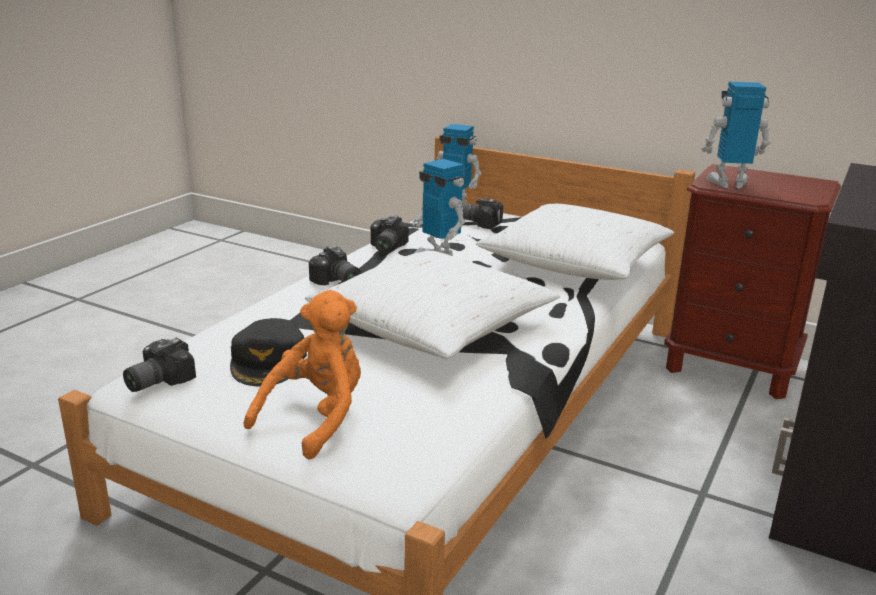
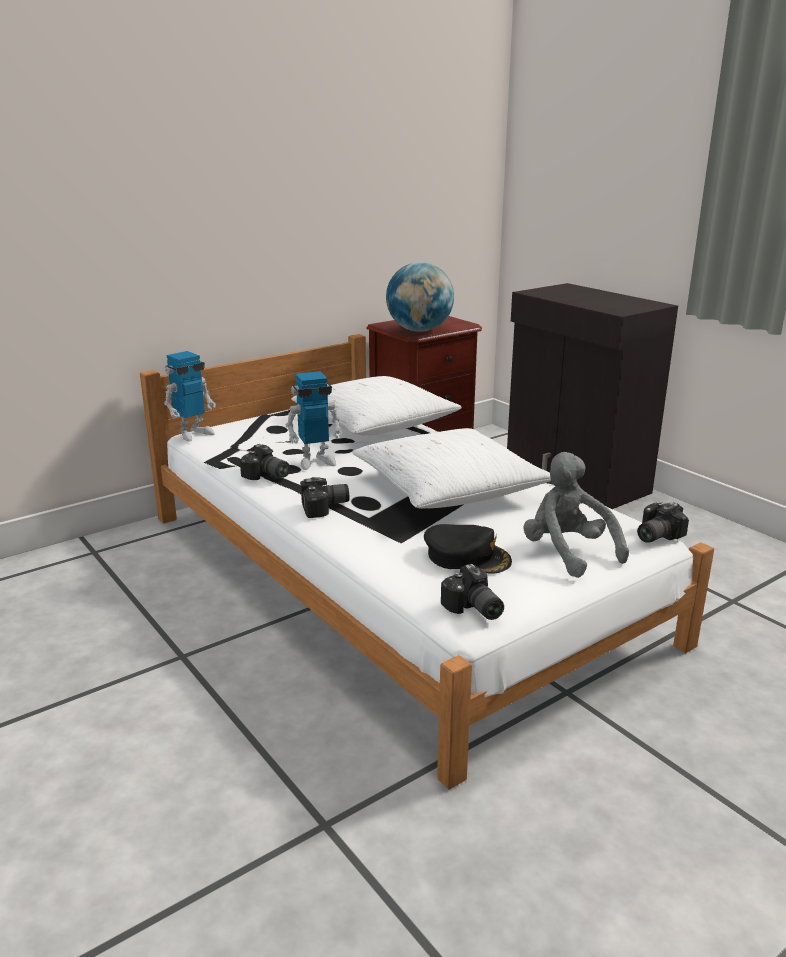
camera: 65 degrees left, 0 degrees up
orange plush toy [243,290,361,460] -> grey plush toy [523,452,629,578]
camera [462,198,503,229] -> camera moved to [637,502,689,543]
toy robot [701,82,771,189] -> globe [386,262,454,332]

